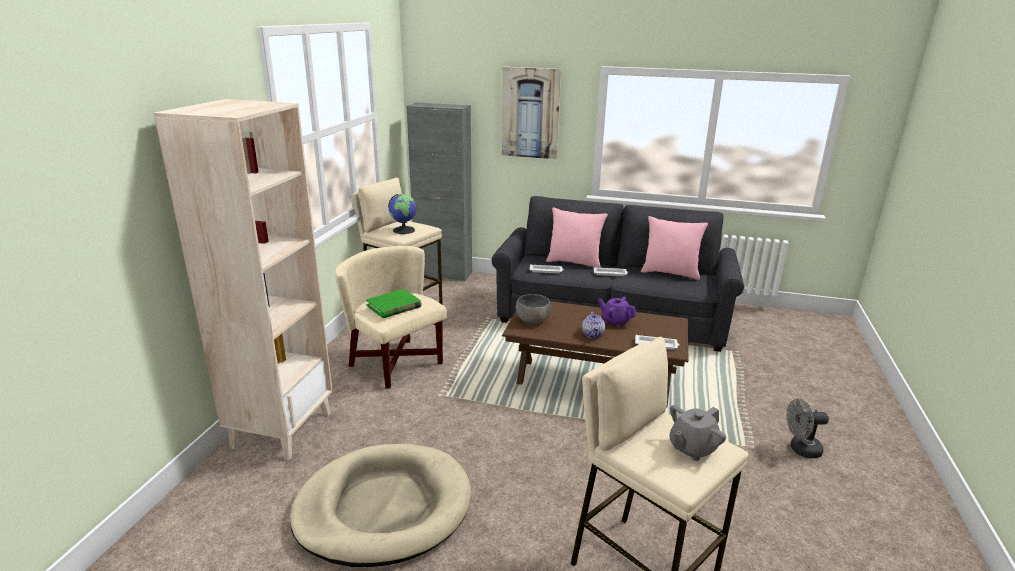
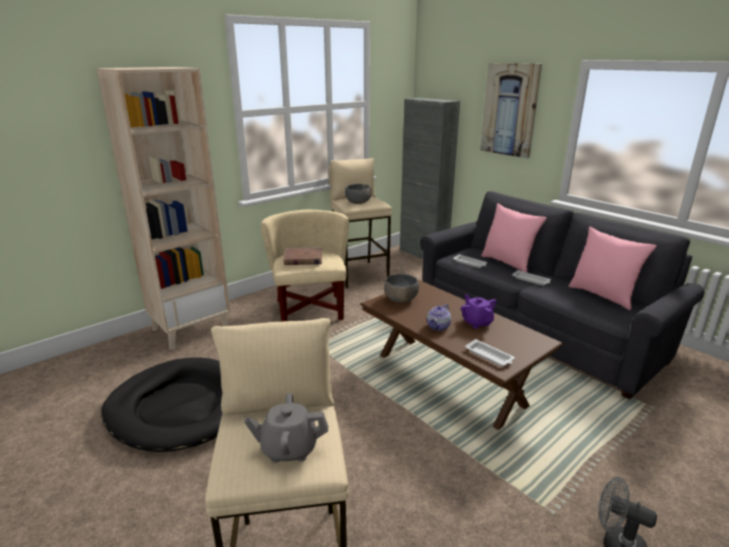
camera: 35 degrees right, 0 degrees up
beige dog bed [290,444,471,567] -> black dog bed [101,357,222,452]
green book [366,289,422,318] -> brown book [283,247,322,265]
globe [388,194,417,234] -> grey bowl [345,184,372,204]

